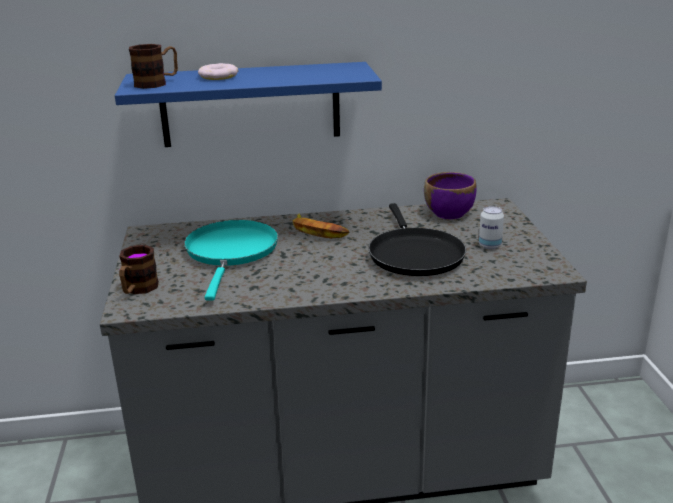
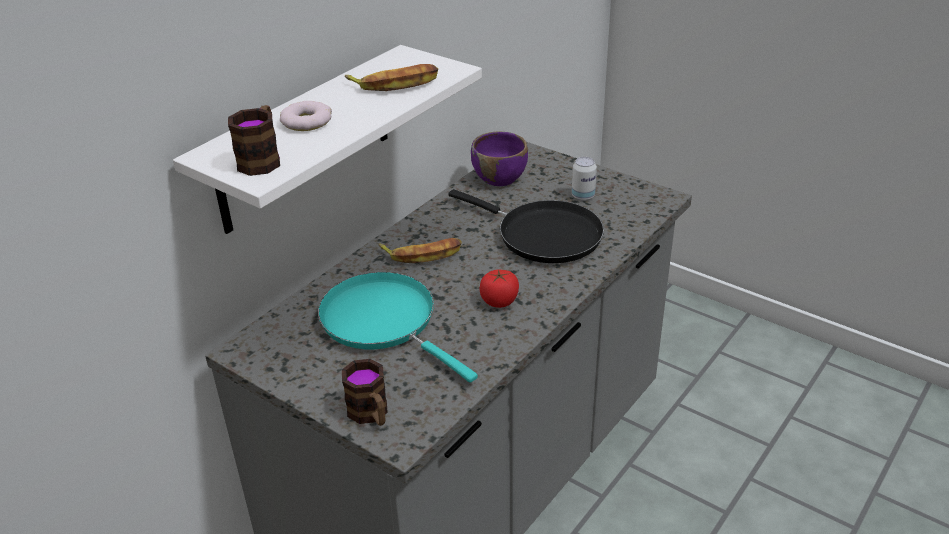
camera: 45 degrees left, 10 degrees up
blue shelf [115,62,382,147] -> white shelf [173,45,482,234]
none -> banana [345,64,438,91]
none -> tomato [480,270,519,308]

